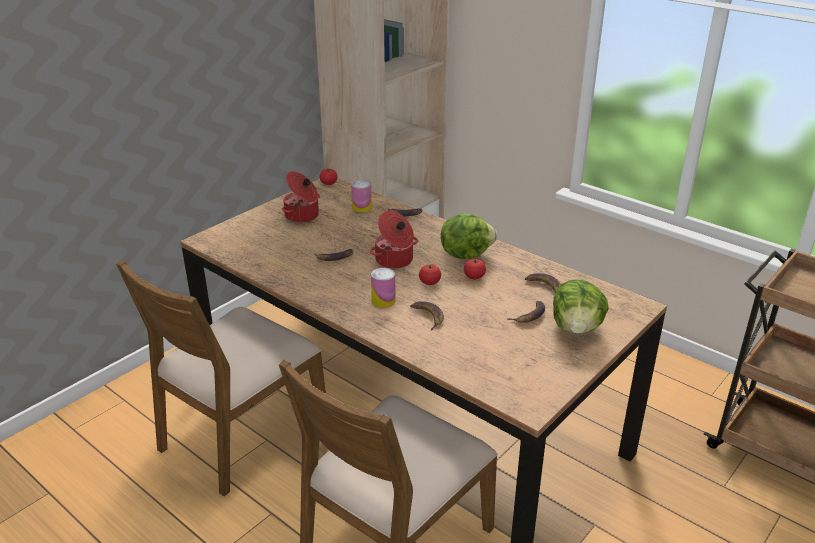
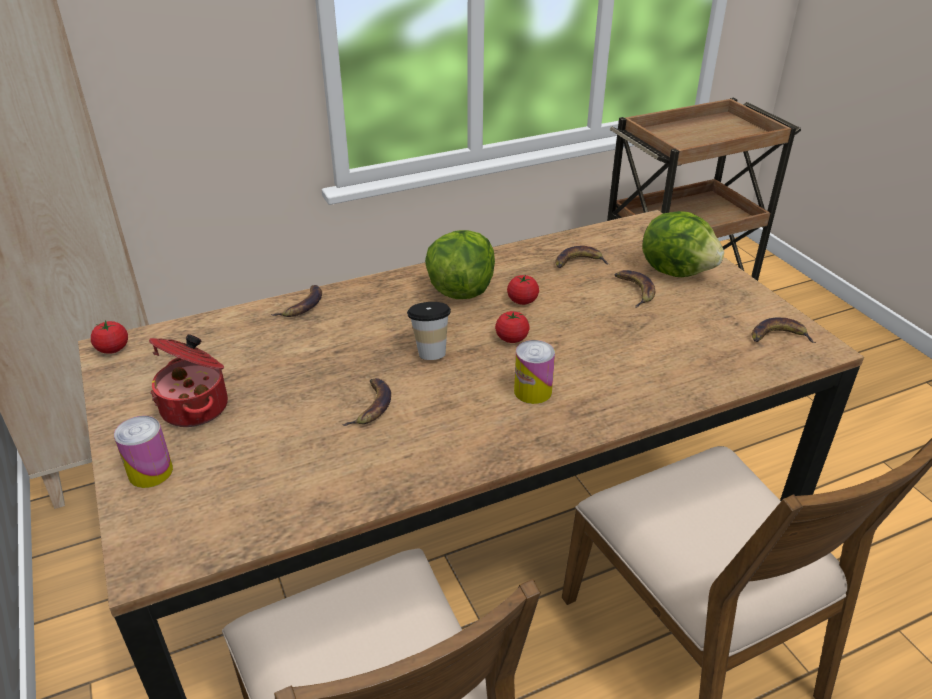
camera: 65 degrees left, 5 degrees up
can [351,180,372,212] -> can moved to [114,416,173,488]
cooking pot [370,211,418,269] -> cup [407,302,451,360]
banana [410,301,444,331] -> banana moved to [752,318,816,343]

